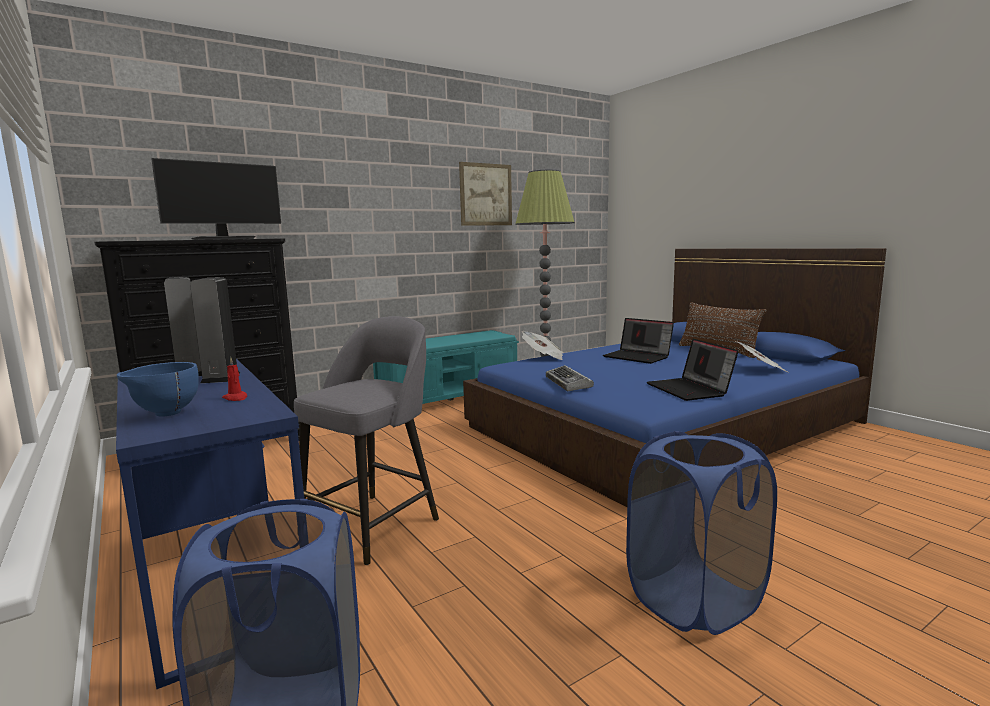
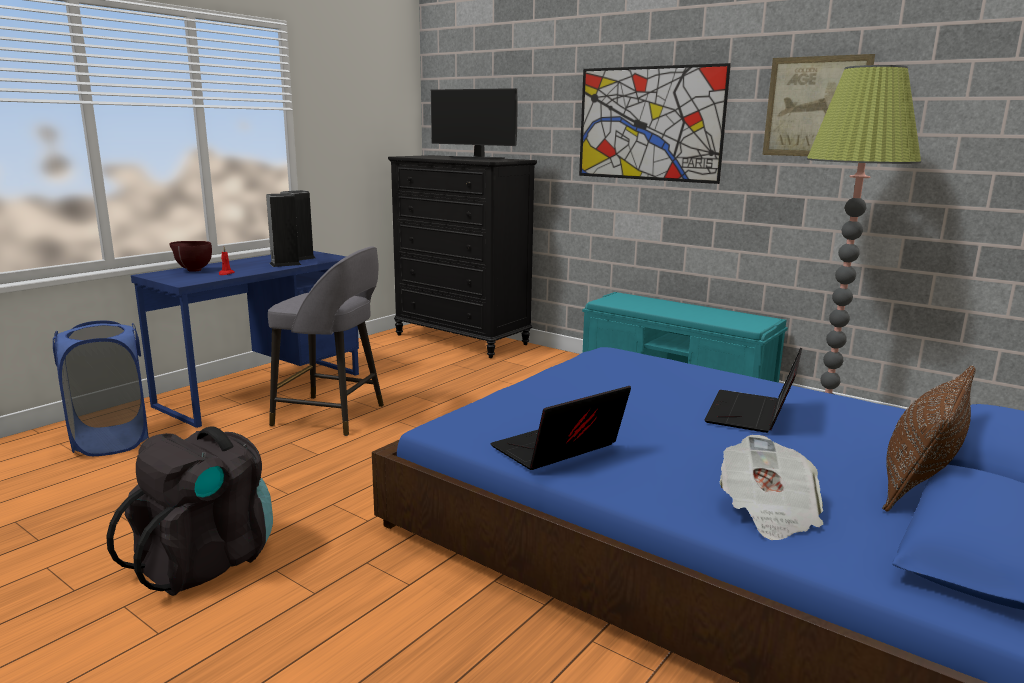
camera: 70 degrees right, 5 degrees up
blue bowl [117,362,199,416] -> brown bowl [170,241,212,272]
newspaper [522,331,564,360] -> none
keyboard [546,365,594,391] -> none
blue laundry basket [626,431,777,635] -> black backpack [106,426,273,596]
none -> picture [579,63,731,184]

